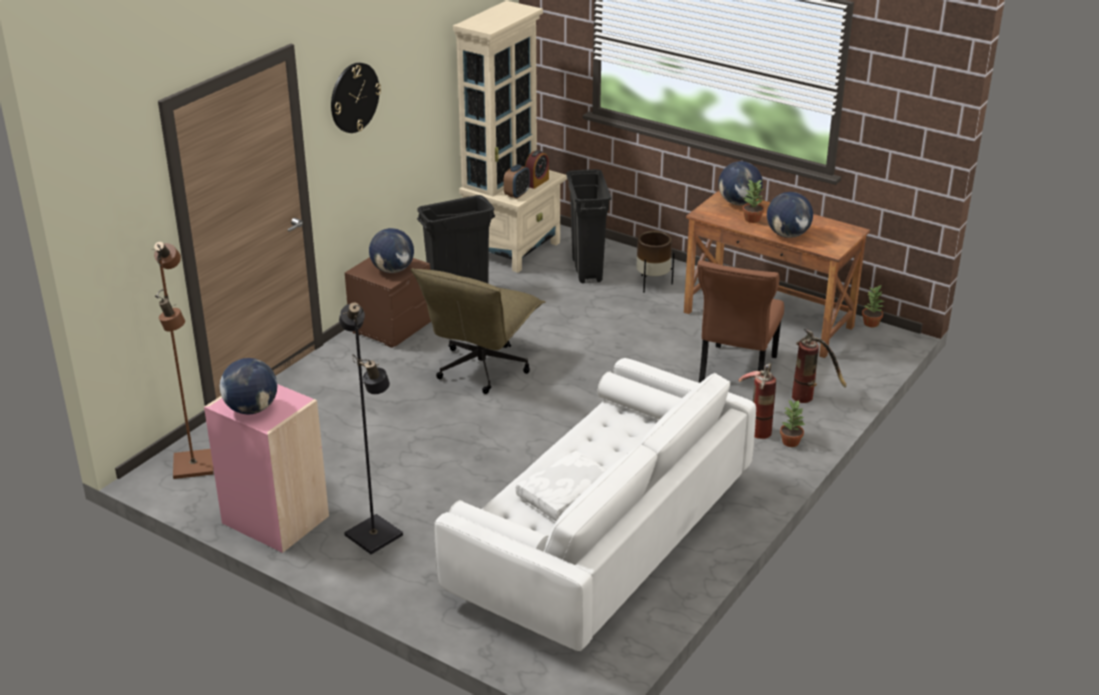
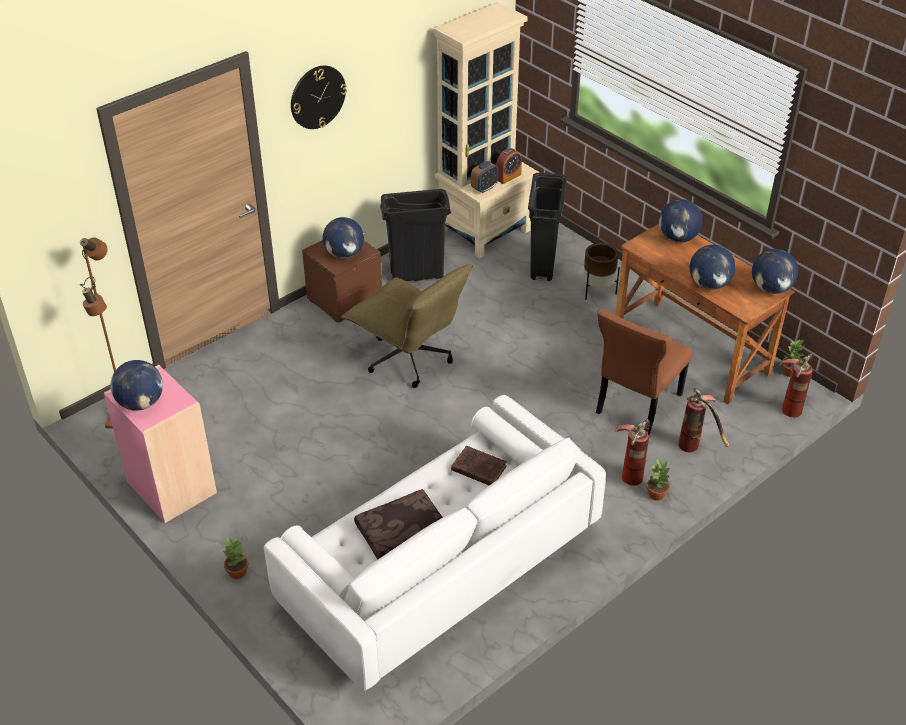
camera: 15 degrees right, 10 degrees up
black floor lamp [339,303,403,554] -> none
beige office chair [411,268,545,394] -> beige office chair turned 90 degrees counterclockwise [341,264,473,388]
white pillow [516,451,607,521] -> brown pillow [354,489,443,559]
potted plant [743,180,764,223] -> potted plant moved to [223,538,248,579]
none -> brown book [451,446,507,485]
none -> globe [752,249,799,294]
none -> fire extinguisher [779,354,813,418]

